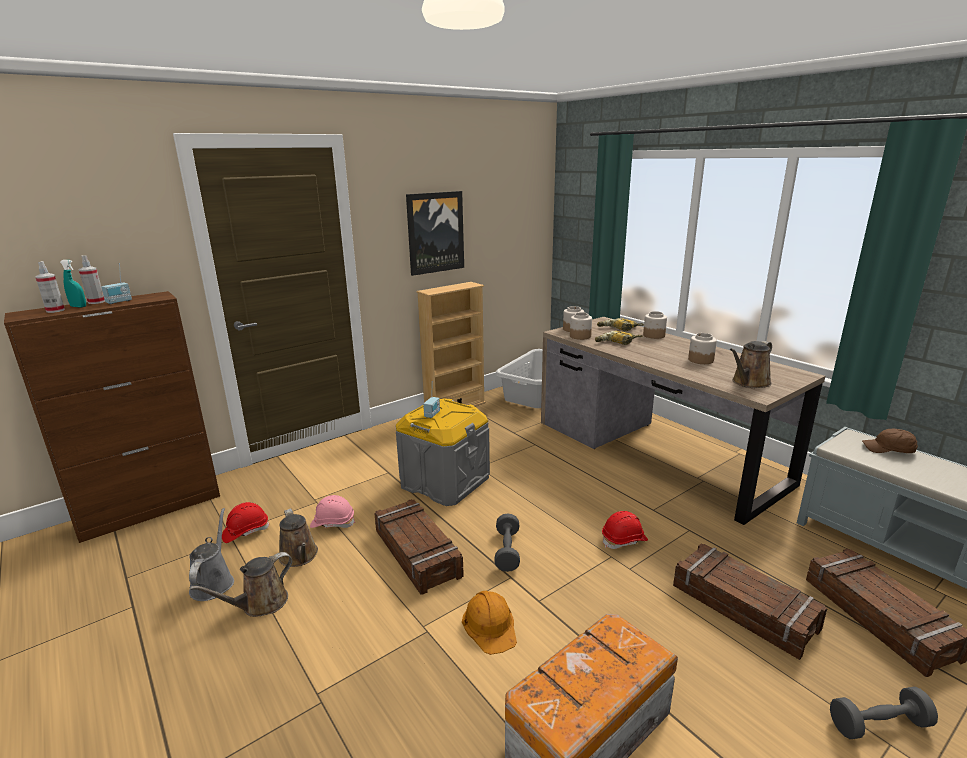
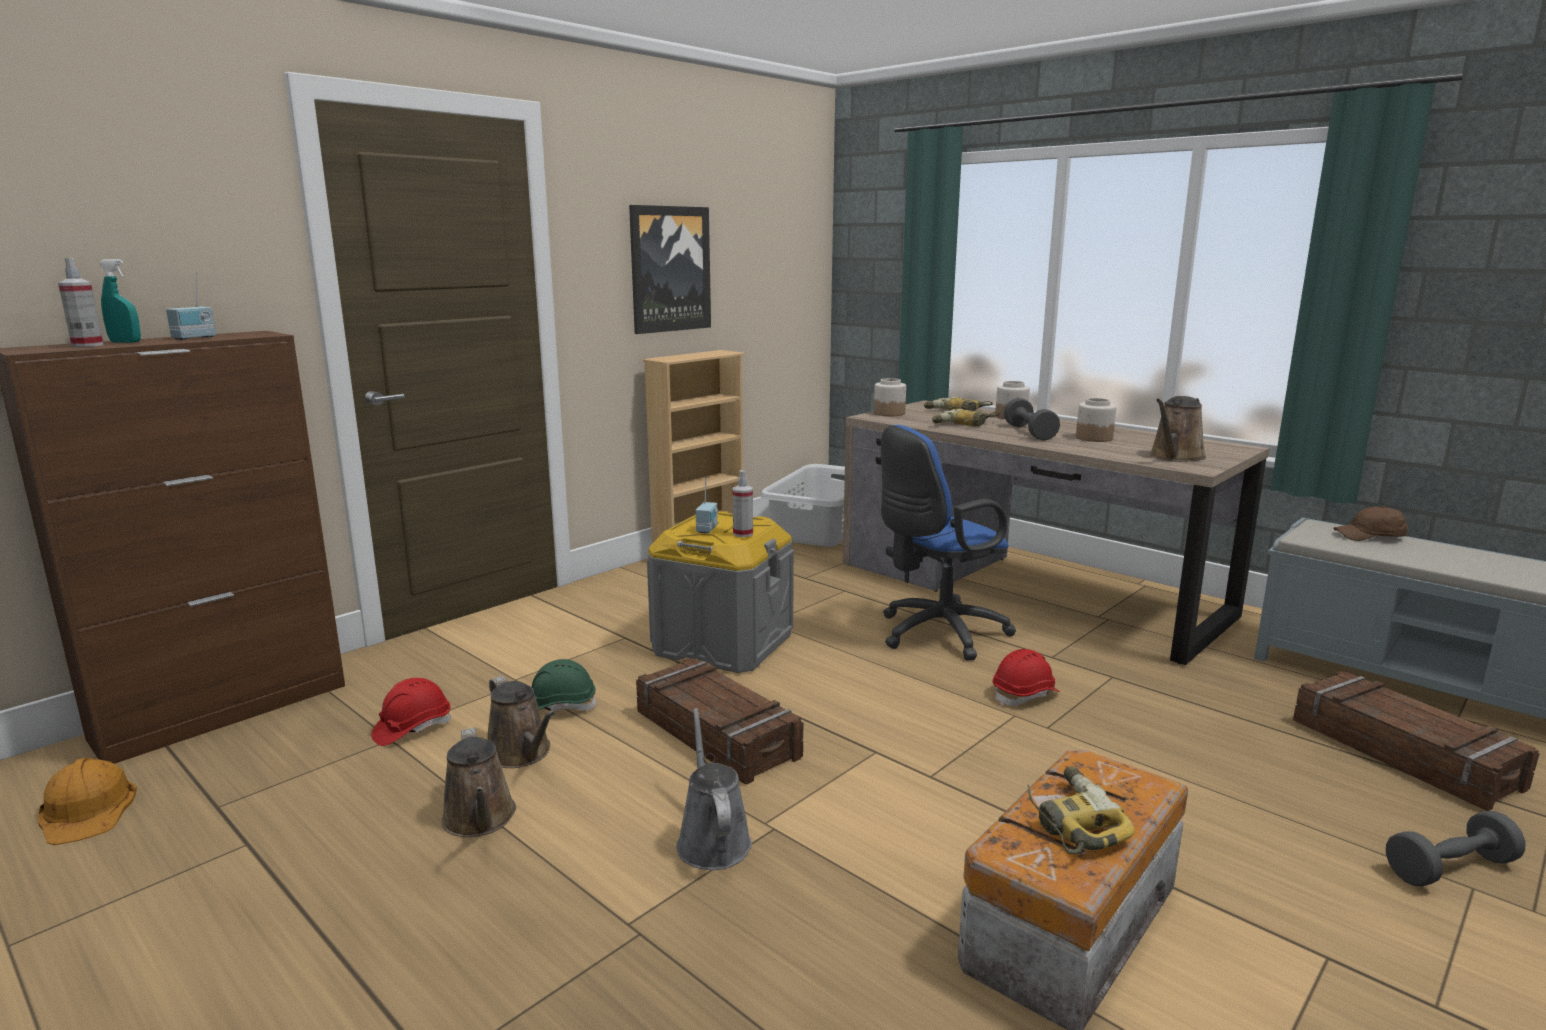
camera: 10 degrees left, 5 degrees down
spray bottle [79,255,105,304] -> spray bottle moved to [733,470,753,537]
grey watering can [189,508,234,601] -> grey watering can moved to [676,708,752,870]
brown watering can [190,552,292,617] -> brown watering can turned 60 degrees counterclockwise [441,727,516,837]
pink hard hat [310,495,356,528] -> green hard hat [532,659,598,712]
orange hard hat [462,590,517,655] -> orange hard hat moved to [38,758,137,845]
grey dumbbell [494,513,520,572] -> grey dumbbell moved to [1004,398,1060,440]
jar [570,312,592,340] -> none
crate [673,544,827,660] -> none
none -> blue office chair [881,425,1016,661]
none -> power drill [1027,766,1135,854]

